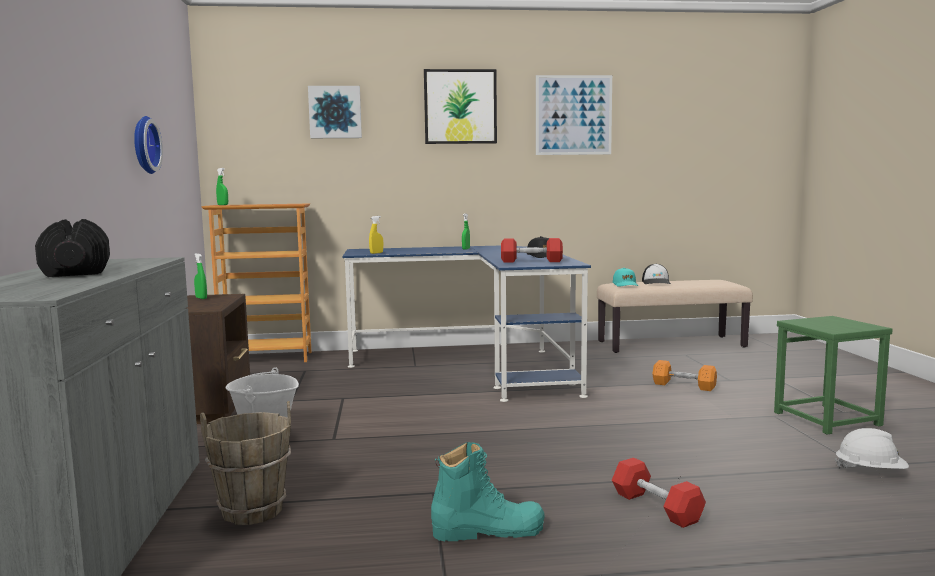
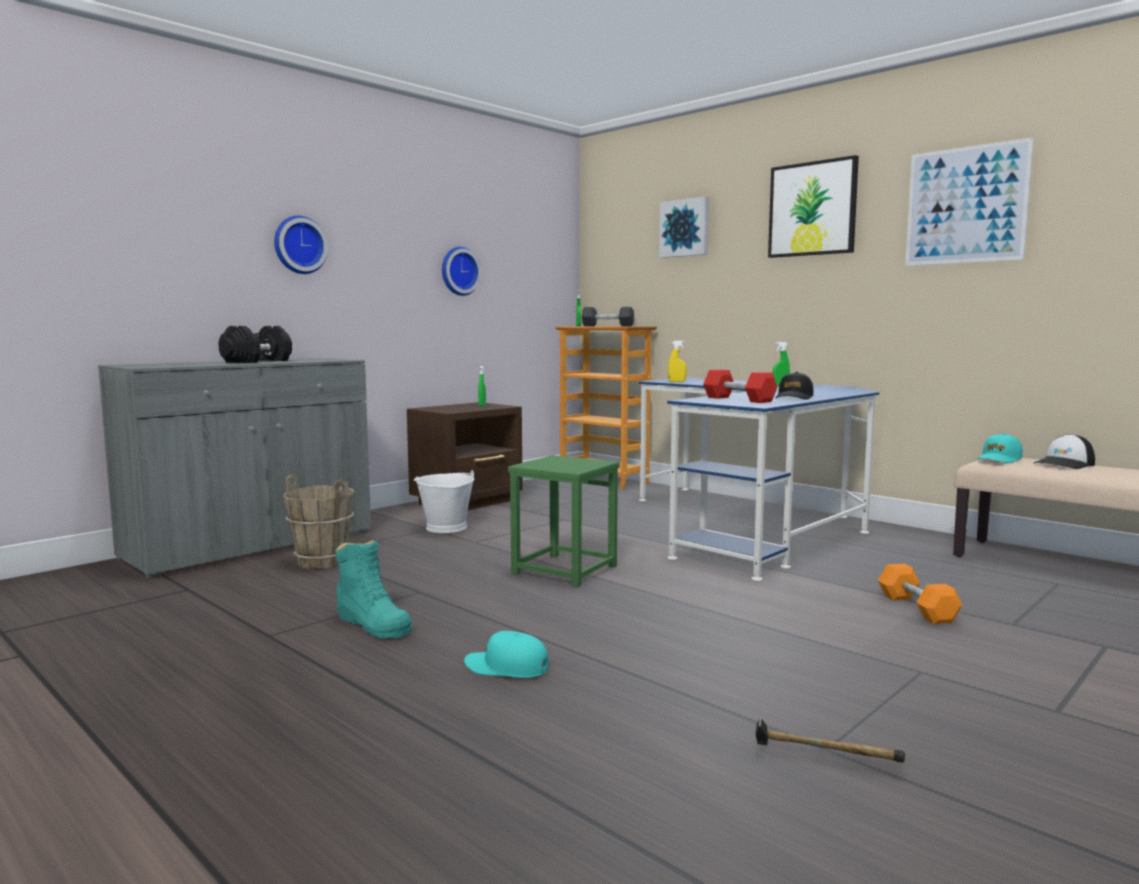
camera: 50 degrees right, 0 degrees up
red dumbbell [612,458,706,528] -> turquoise cap [464,631,549,678]
green stool [774,316,893,435] -> green stool moved to [508,455,620,587]
white hard hat [835,428,909,469] -> hammer [756,718,905,763]
none -> wall clock [274,216,328,274]
none -> grey dumbbell [582,307,634,326]

